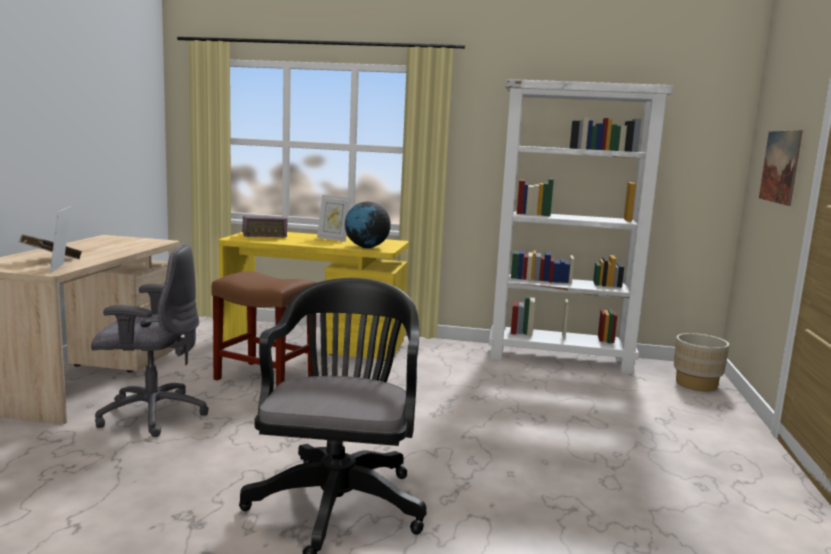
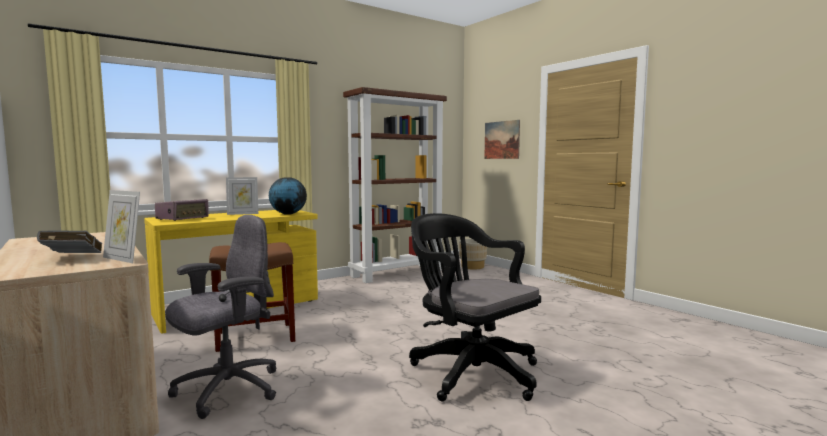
camera: 45 degrees left, 5 degrees down
white bookcase [489,79,674,374] -> brown bookcase [343,87,447,283]

